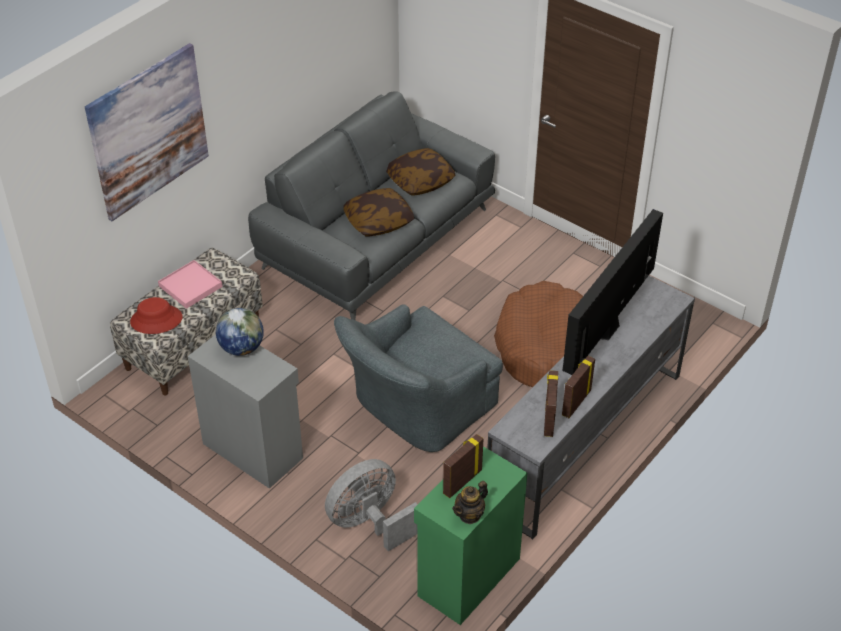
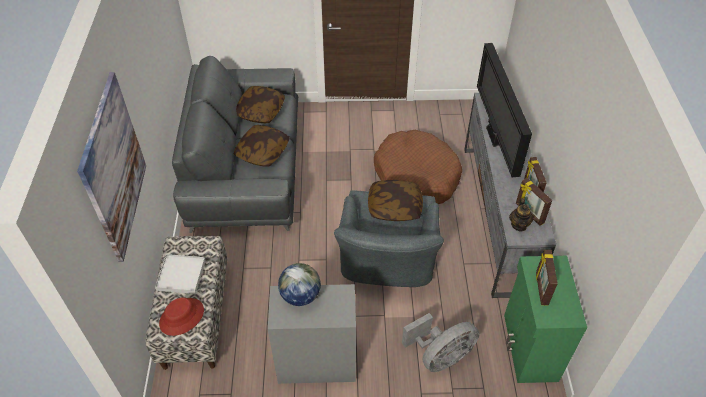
camera: 40 degrees left, 5 degrees up
pink tray [158,260,223,309] -> white tray [155,254,206,294]
grey fan [325,459,418,551] -> grey fan turned 135 degrees counterclockwise [402,313,479,372]
teapot [452,481,488,524] -> teapot moved to [509,198,533,231]
none -> pillow [368,180,423,221]

